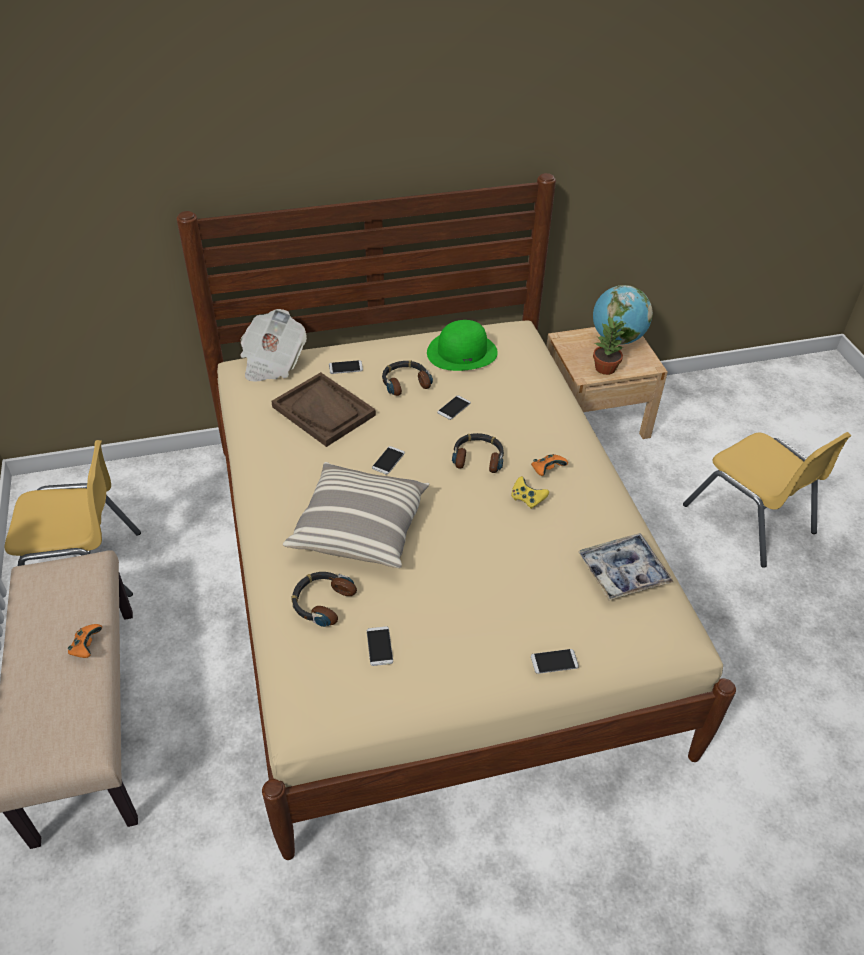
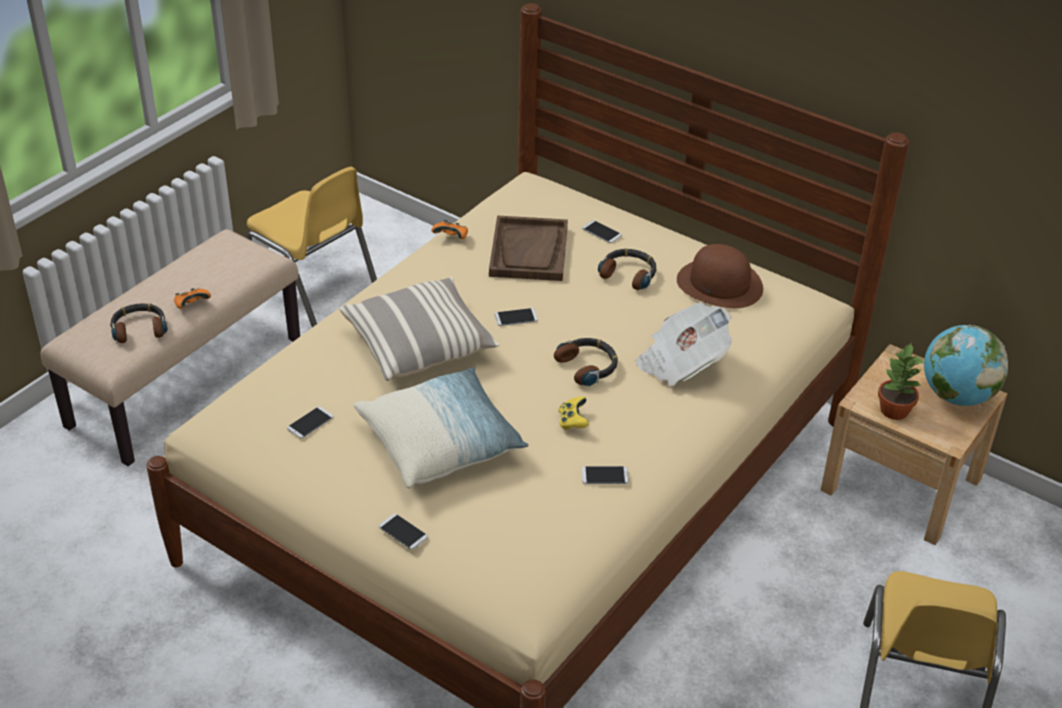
camera: 50 degrees right, 5 degrees down
newspaper [240,309,307,382] -> newspaper moved to [636,303,732,386]
headphones [292,572,357,627] -> headphones moved to [110,303,168,343]
green hat [427,320,498,371] -> brown hat [677,244,763,308]
phone [437,395,471,420] -> phone moved to [582,466,629,484]
orange game controller [531,454,568,476] -> orange game controller moved to [432,220,468,239]
tray [579,533,673,600] -> none
none -> pillow [354,367,529,489]

